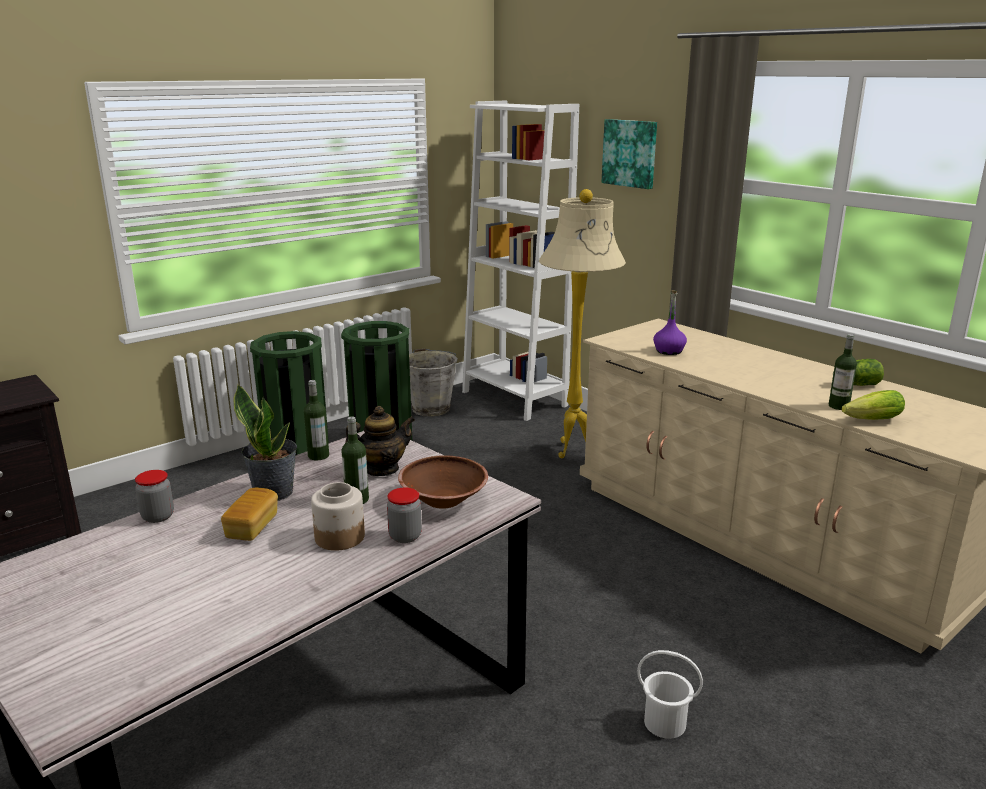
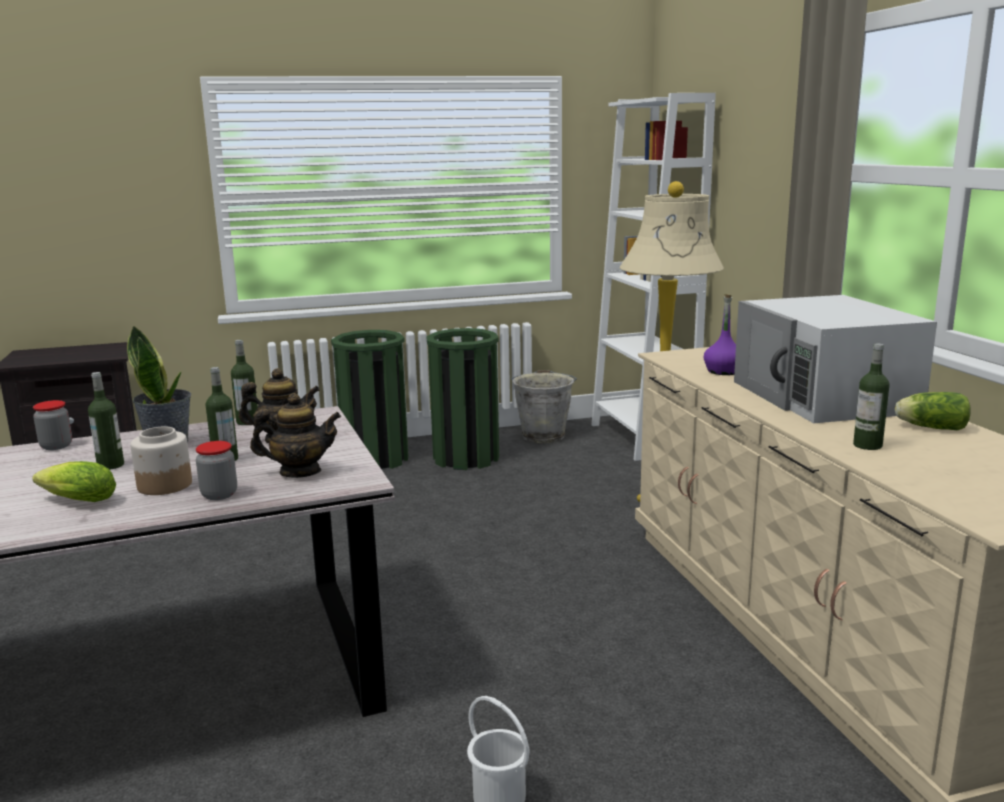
camera: 25 degrees right, 5 degrees down
bread [221,488,278,541] -> bottle [88,372,124,470]
brown bowl [398,455,488,509] -> teapot [250,393,341,478]
picture [602,119,657,189] -> none
lettuce [842,390,905,420] -> lettuce moved to [32,461,116,502]
none -> white microwave [734,295,937,423]

